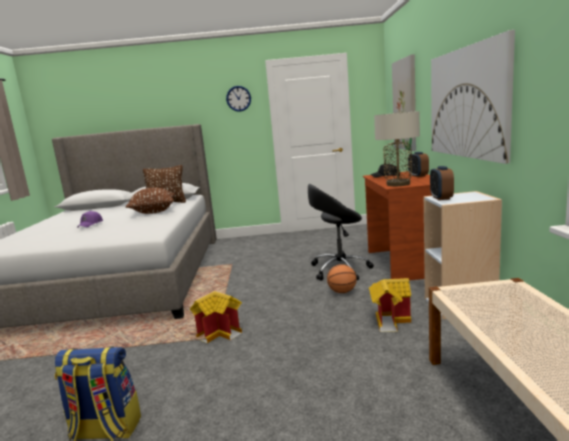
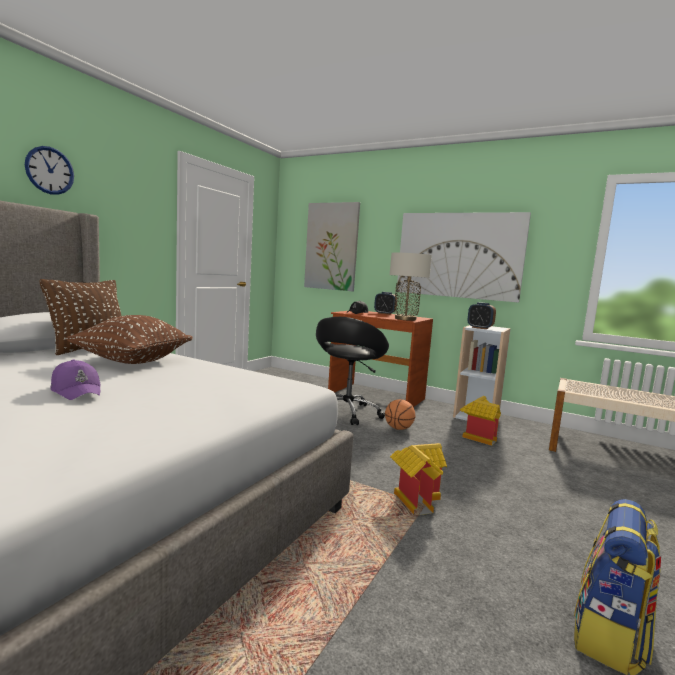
camera: 60 degrees left, 5 degrees down
wall clock [226,86,251,112] -> wall clock moved to [25,146,74,195]

